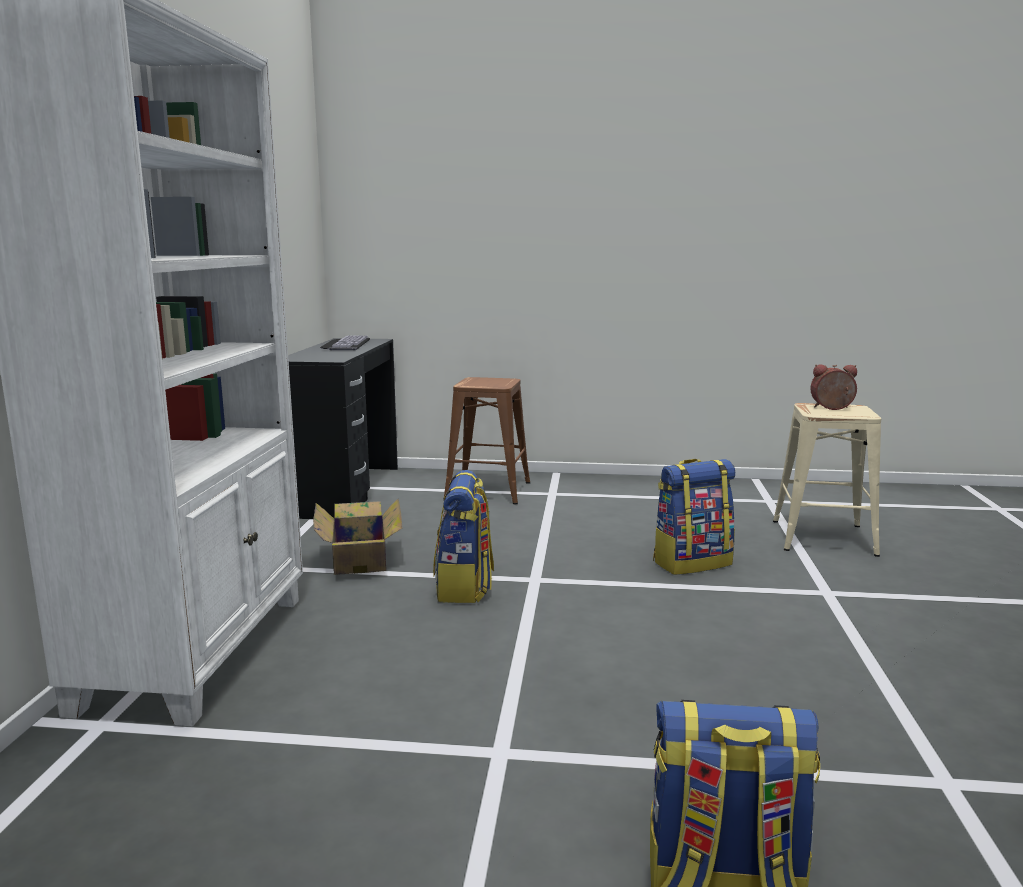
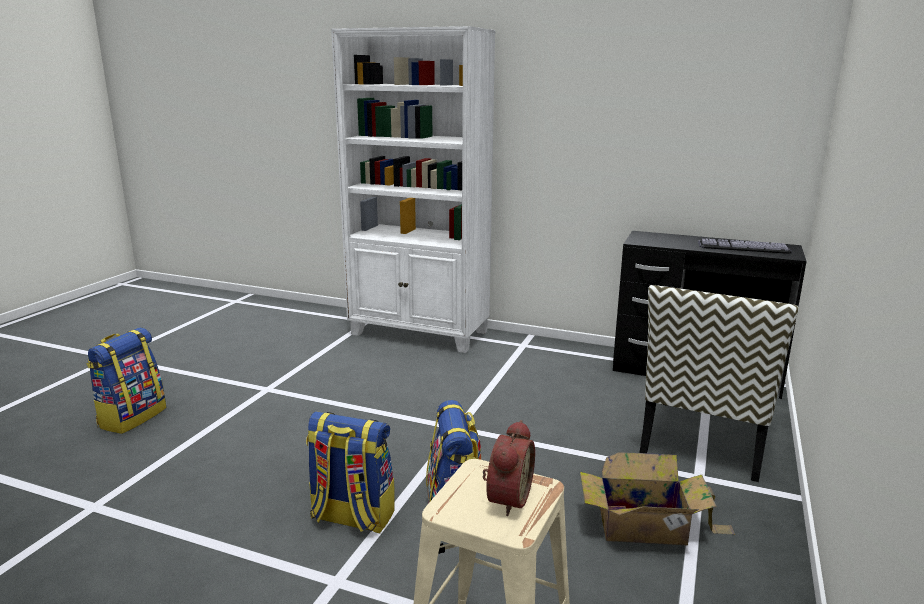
camera: 105 degrees right, 5 degrees up
cardboard box [313,498,402,575] -> cardboard box moved to [580,452,735,545]
backpack [433,470,494,603] -> backpack moved to [306,411,395,533]
brown stool [444,377,530,504] -> chair [639,285,798,482]

